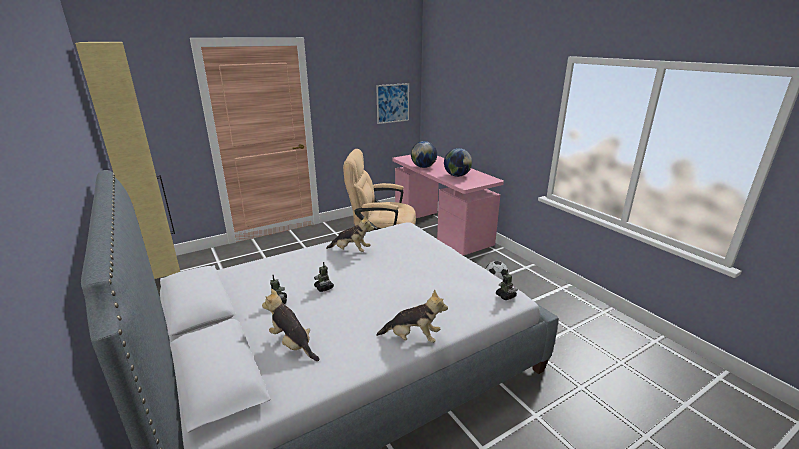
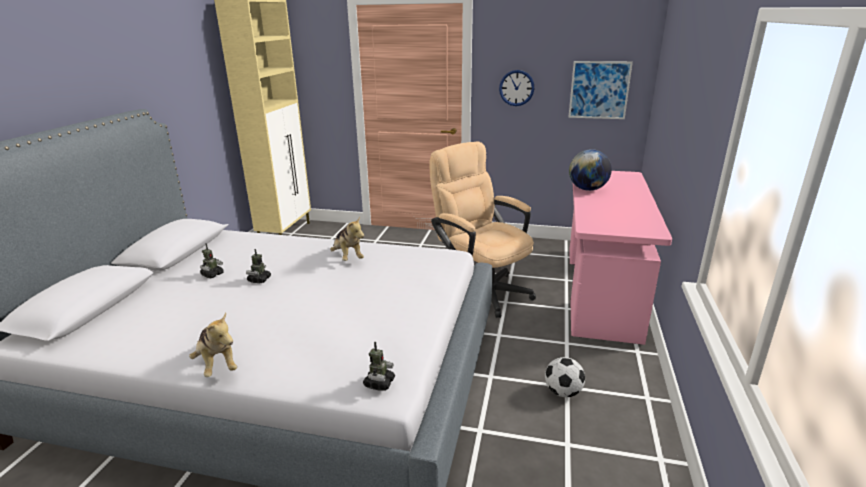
camera: 45 degrees right, 0 degrees up
plush toy [262,289,319,361] -> none
globe [444,148,472,177] -> none
none -> wall clock [499,70,535,106]

